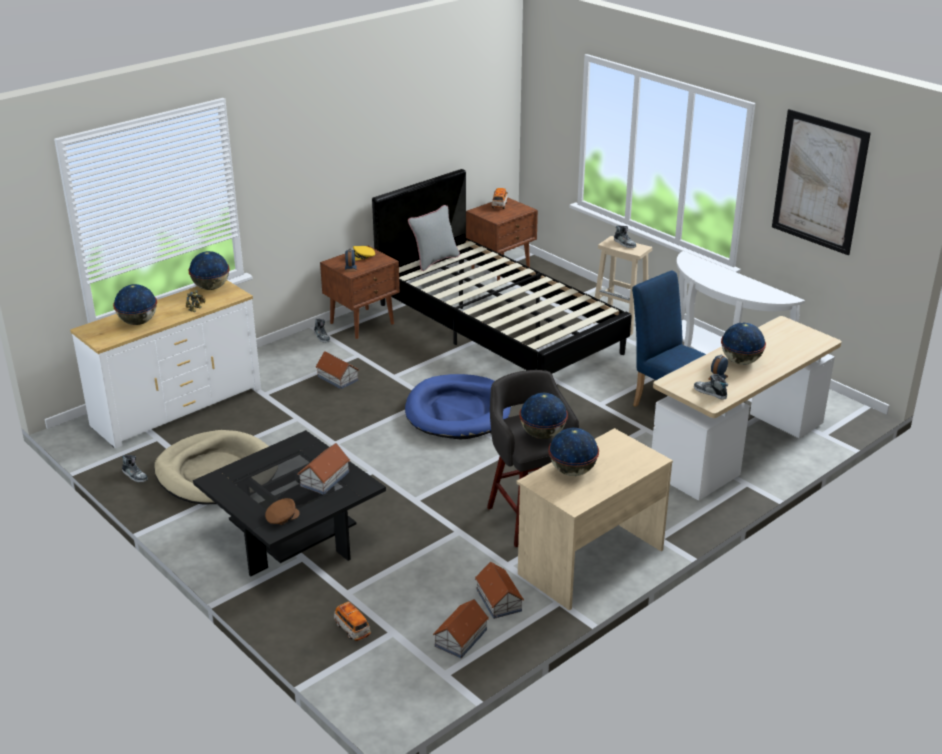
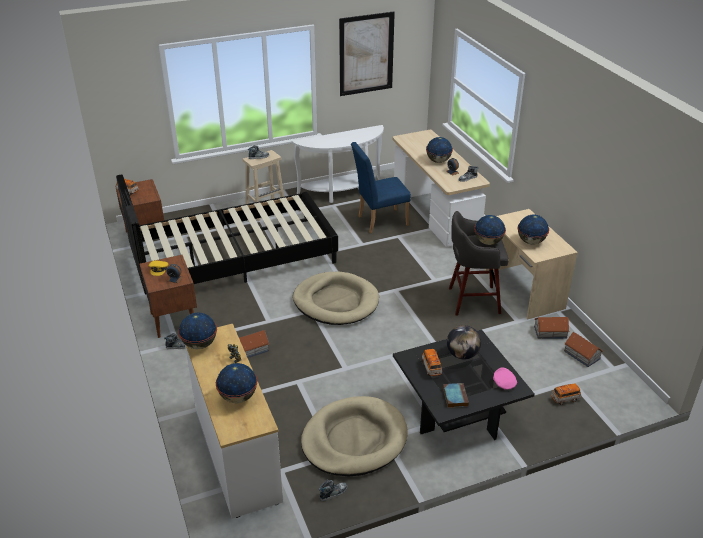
camera: 70 degrees left, 5 degrees up
brown cap [265,498,300,525] -> pink cap [493,367,517,390]
toy house [297,443,350,495] -> globe [447,325,481,360]
blue dog bed [405,374,511,440] -> beige dog bed [293,272,379,325]
grey pillow [408,205,460,271] -> none
none -> toy car [422,349,442,377]
none -> book [443,383,469,408]

